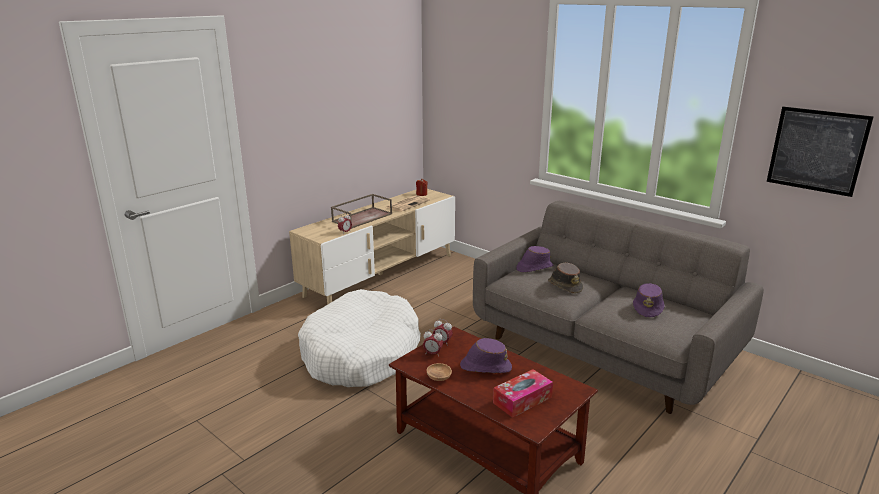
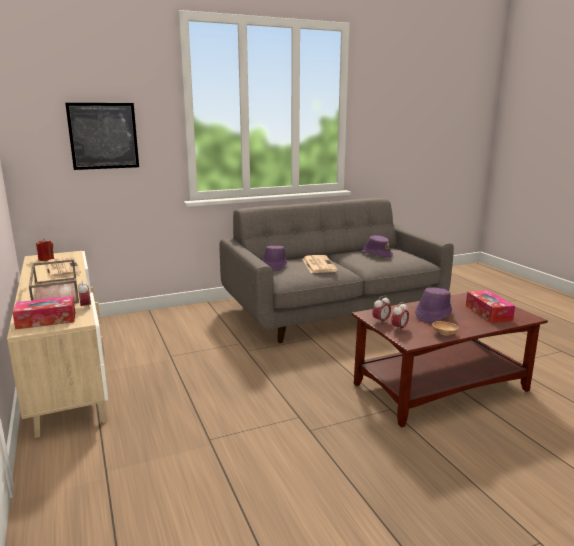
camera: 65 degrees left, 5 degrees down
white dog bed [298,289,421,387] -> none
brown hat [548,263,583,294] -> newspaper [302,255,338,273]
picture [767,107,874,197] -> picture moved to [65,103,139,170]
none -> tissue box [12,296,75,330]

